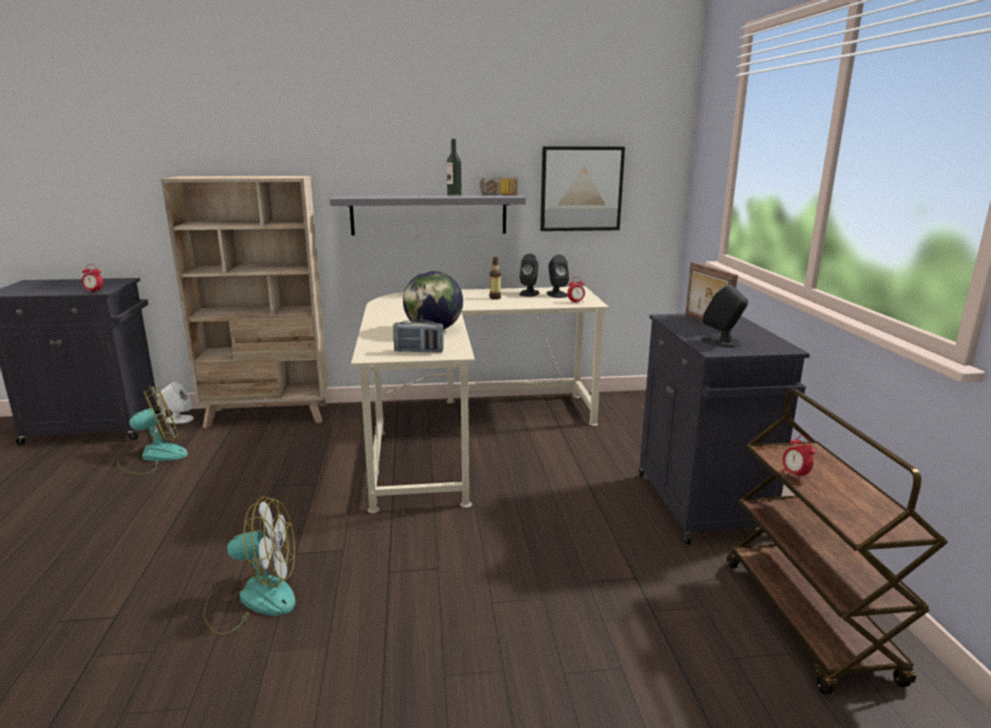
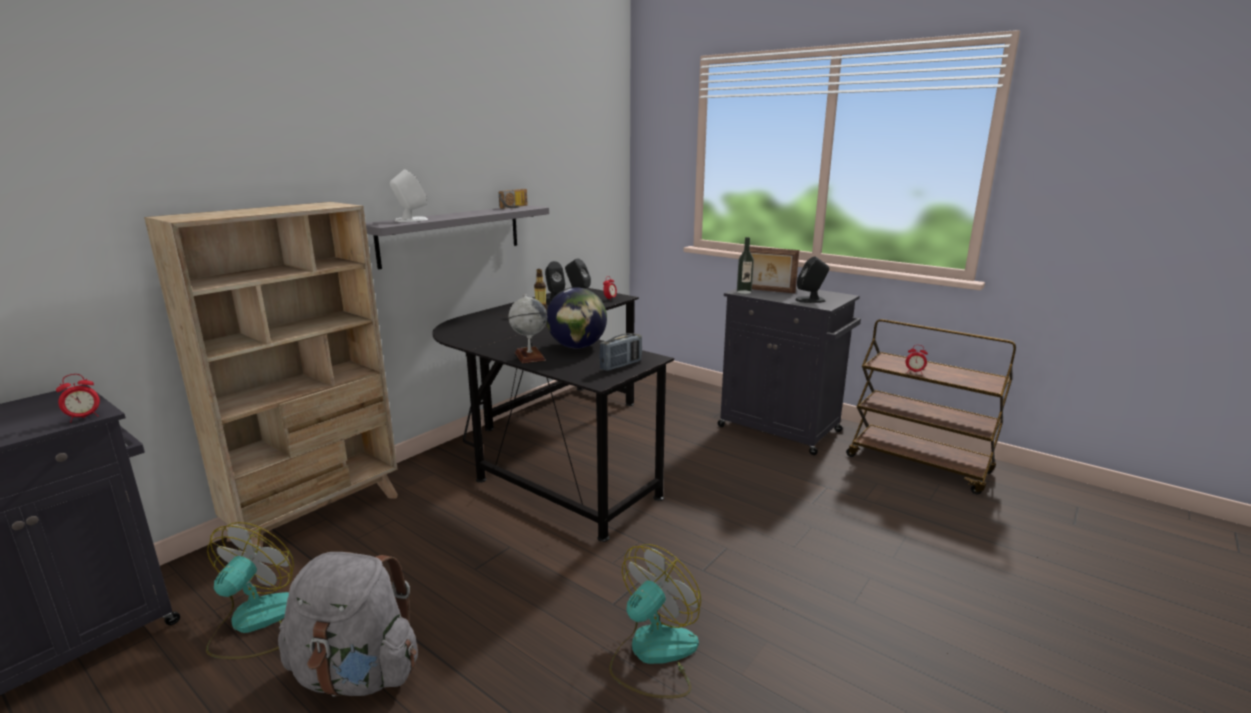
camera: 45 degrees left, 0 degrees up
white speaker [161,382,194,423] -> white speaker moved to [390,170,428,222]
beige desk [351,287,609,513] -> black desk [432,287,674,542]
bottle [446,139,462,196] -> bottle moved to [737,237,754,294]
picture [540,146,625,231] -> none
none -> grey backpack [278,552,418,697]
none -> globe [509,294,547,364]

